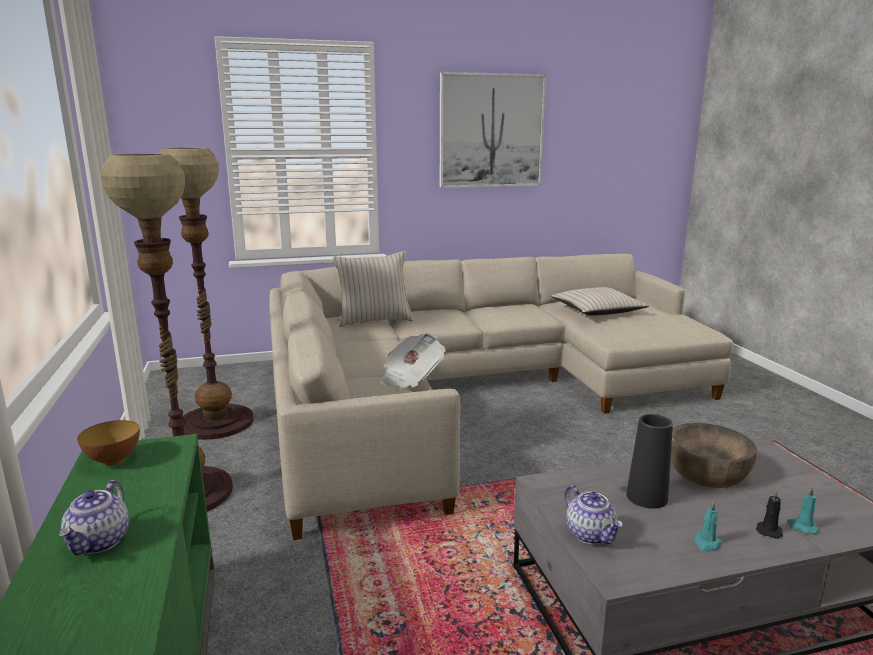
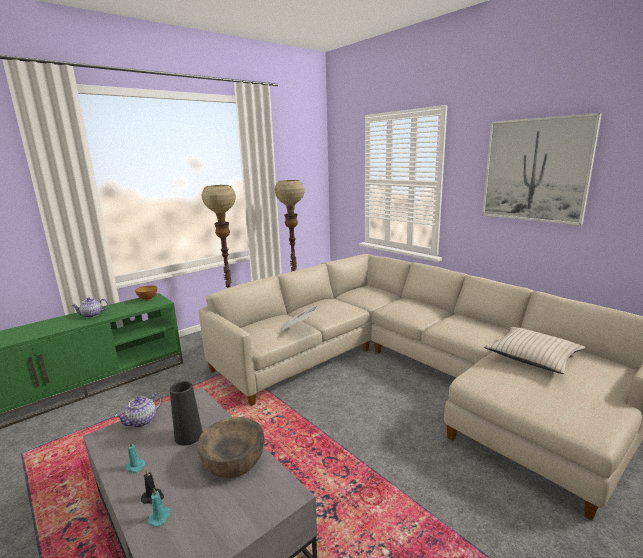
camera: 65 degrees right, 0 degrees up
beige pillow [333,251,414,327] -> none

